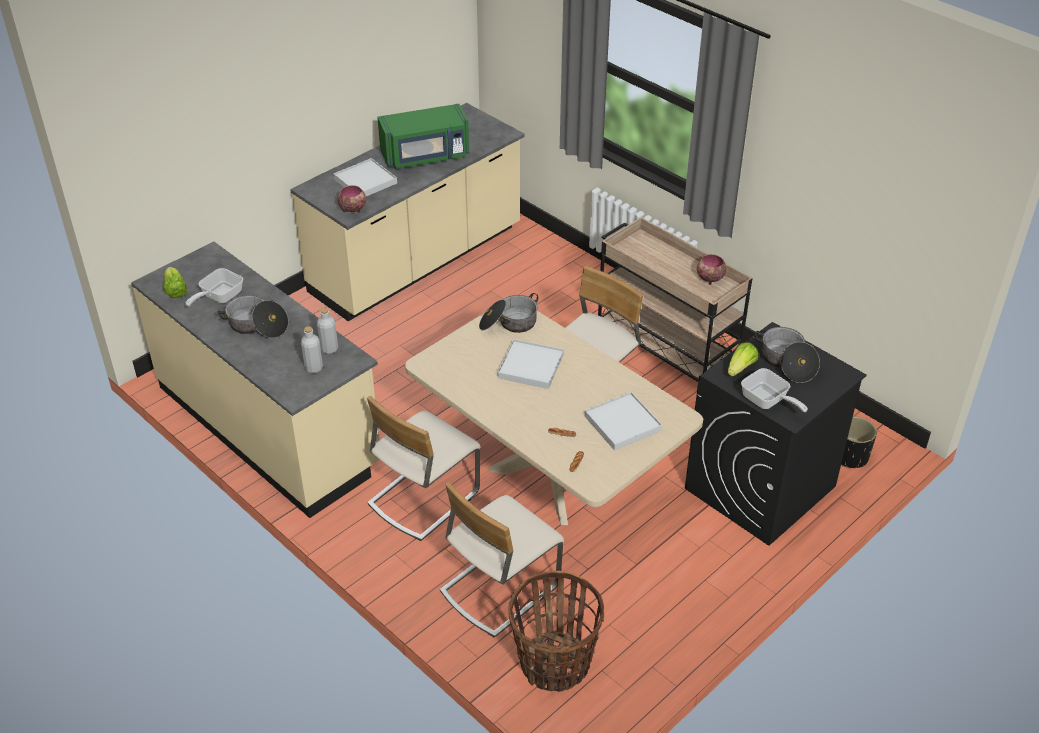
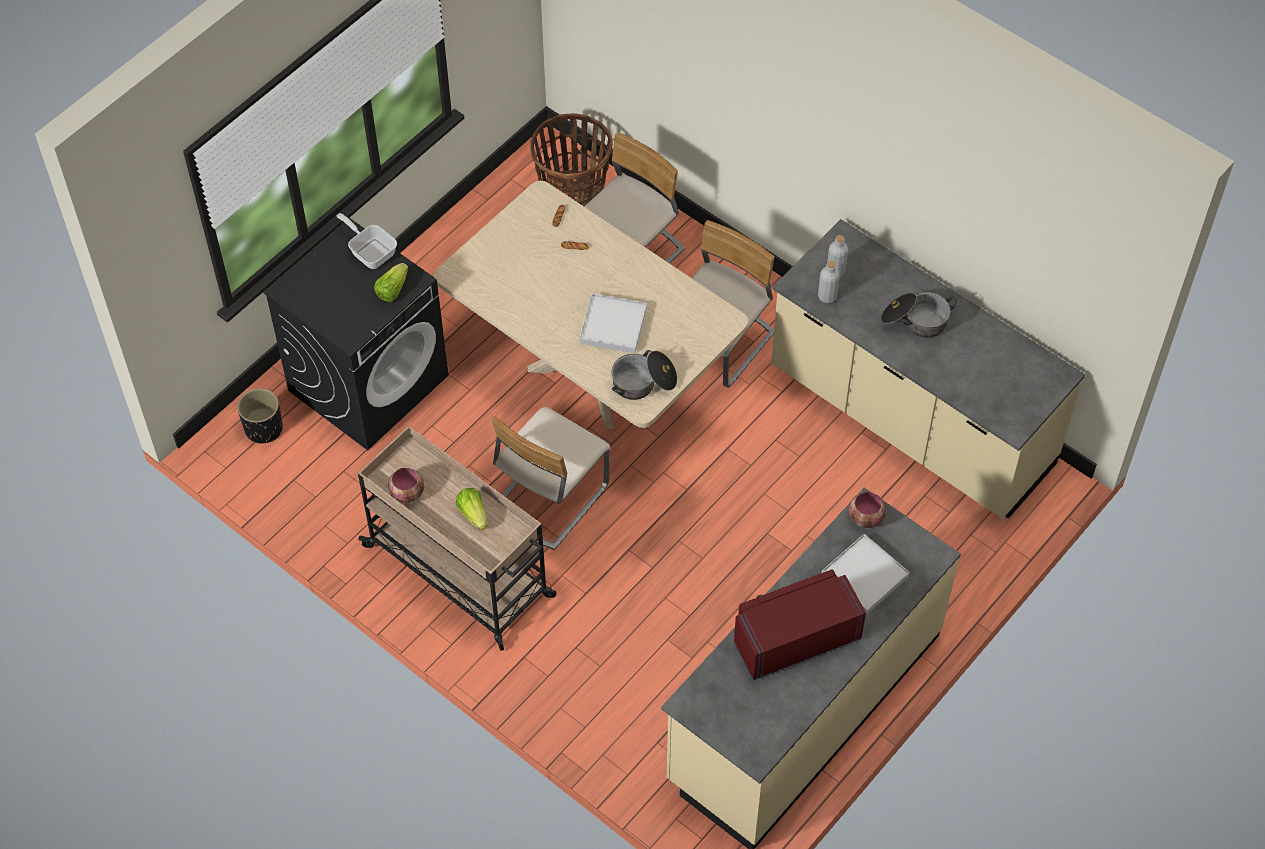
camera: 175 degrees right, 15 degrees up
lettuce [164,267,187,298] -> lettuce moved to [456,488,487,530]
frying pan [186,268,243,306] -> none
green microwave [378,104,469,169] -> red microwave [734,569,866,680]
white tray [584,392,662,451] -> none
cooking pot [755,327,820,383] -> none

